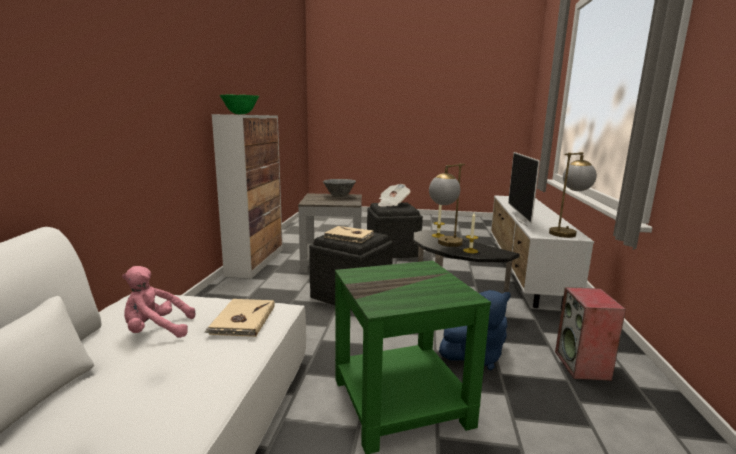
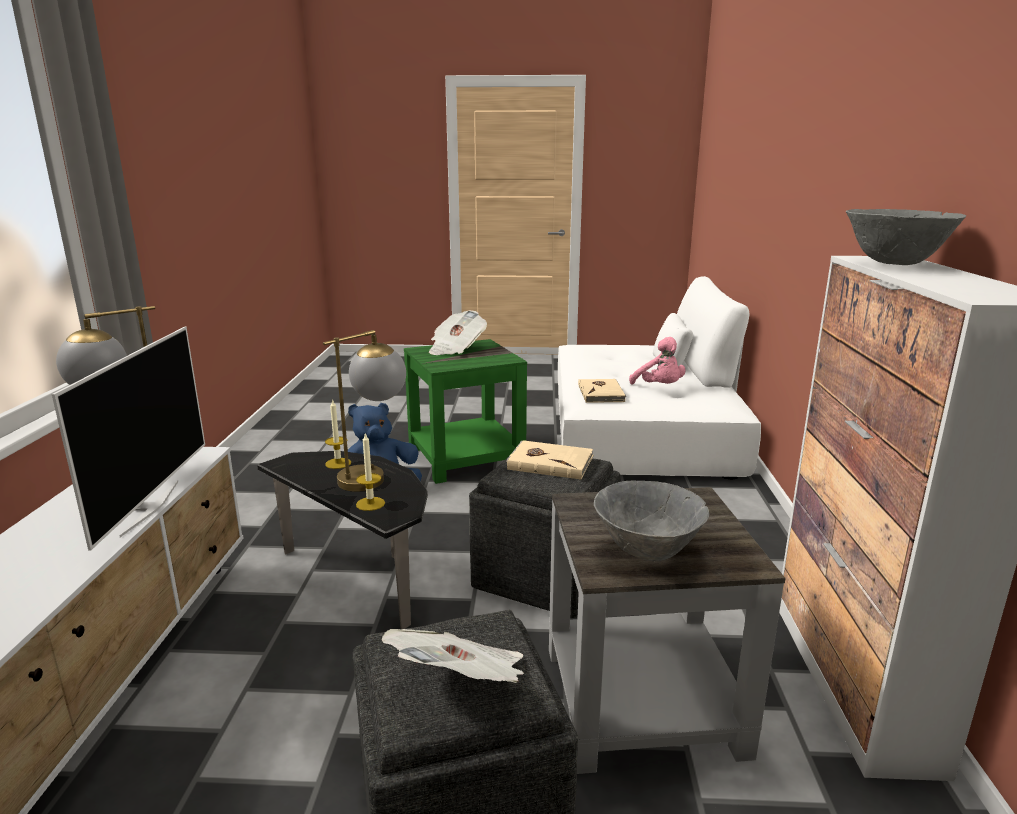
camera: 175 degrees right, 5 degrees up
pink plush toy [122,266,195,338] -> pink plush toy turned 75 degrees clockwise [629,337,686,384]
green bowl [219,95,259,114] -> grey bowl [846,209,966,265]
speaker [555,287,626,381] -> none
none -> newspaper [429,310,487,355]

